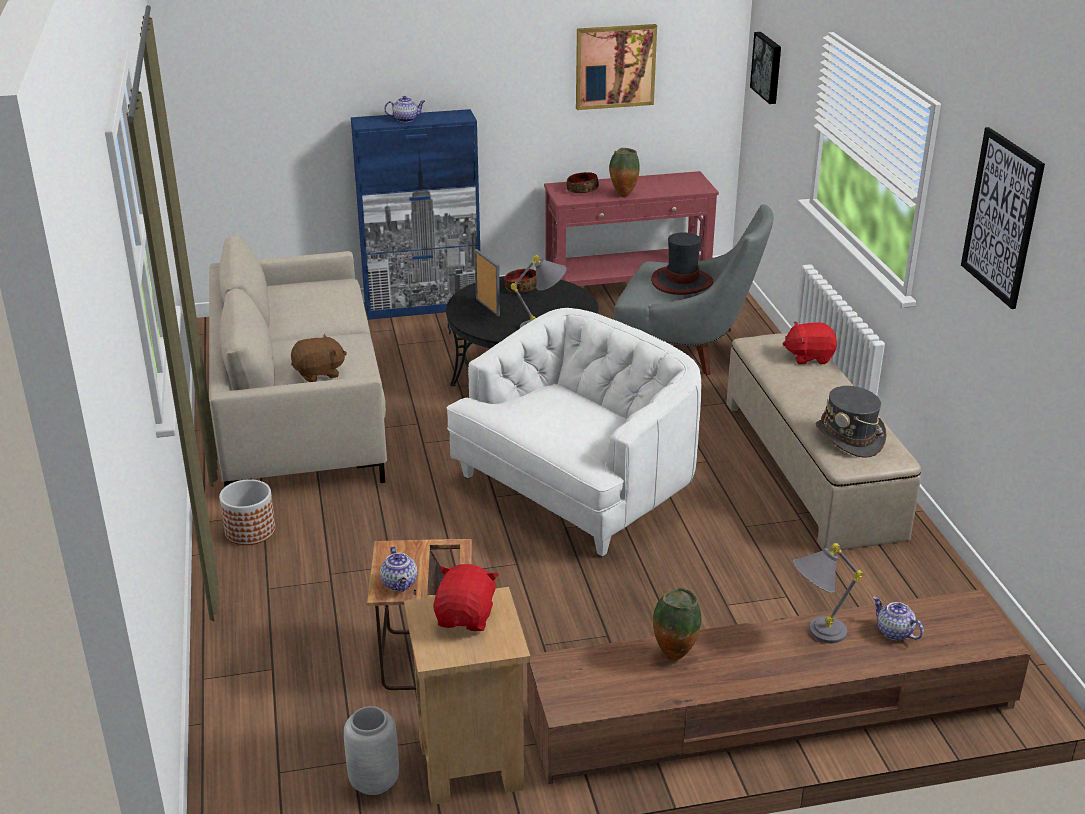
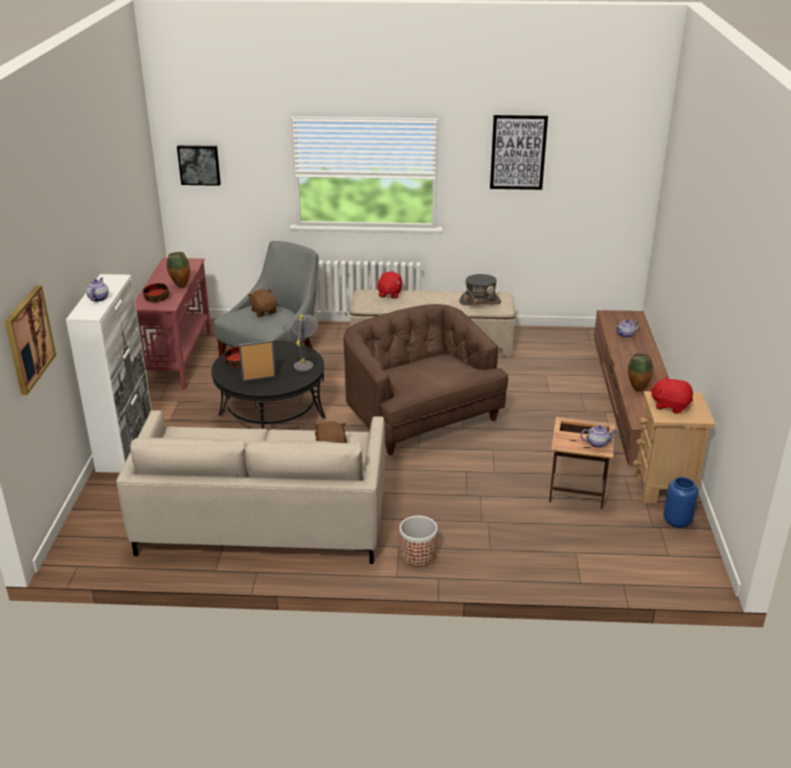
camera: 75 degrees left, 0 degrees up
grey vase [344,706,399,795] -> blue vase [664,477,698,528]
blue cabinet [351,109,480,320] -> white cabinet [66,274,152,473]
white armchair [447,308,701,556] -> brown armchair [344,304,509,456]
picture [576,24,657,110] -> picture moved to [5,285,56,395]
hat [651,232,713,295] -> brown plush toy [248,289,277,317]
grey table lamp [793,543,863,643] -> none

